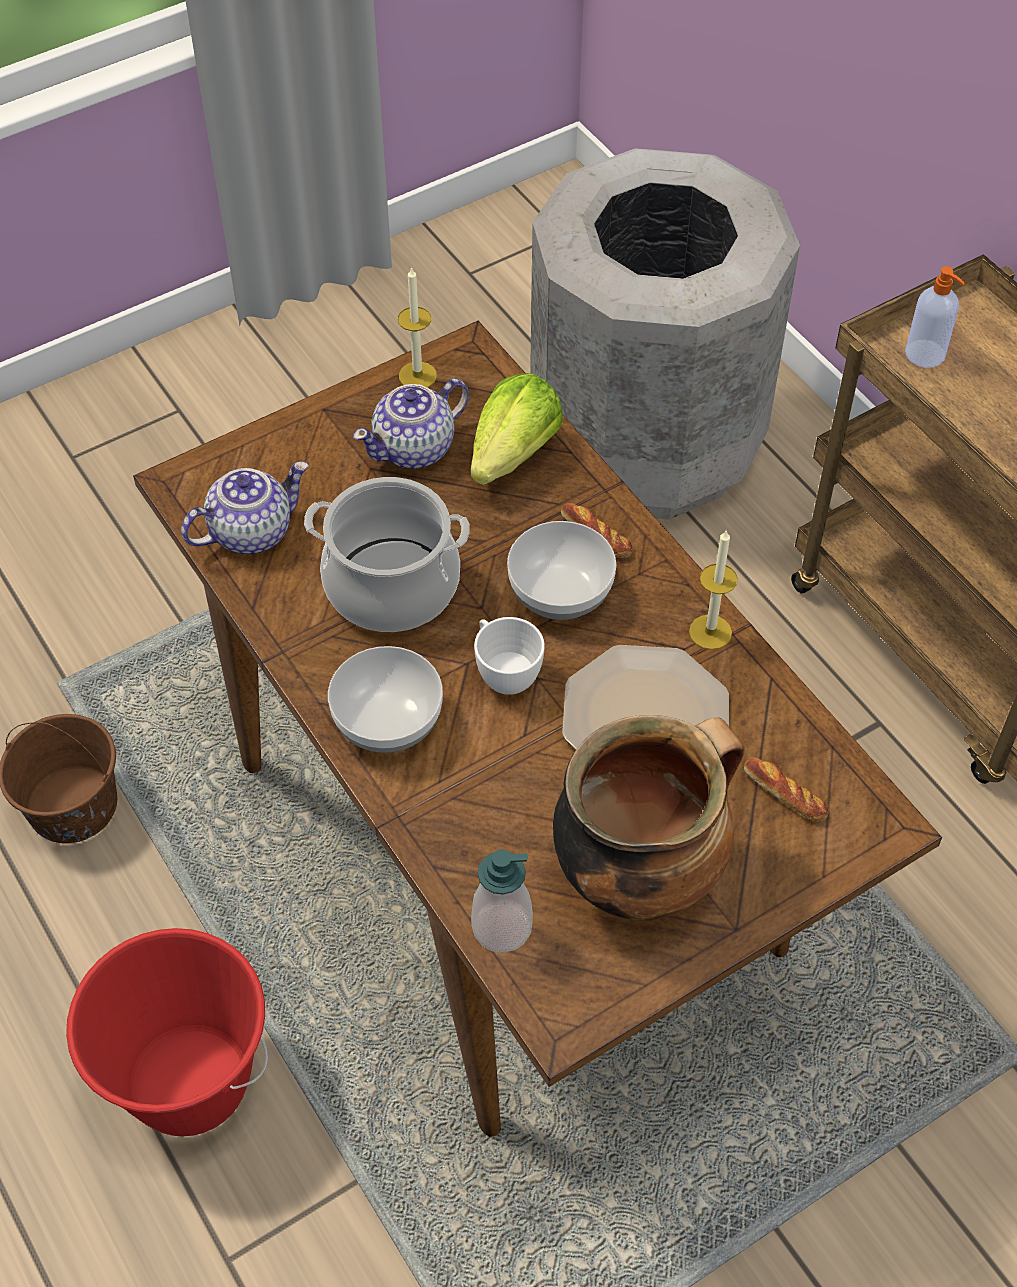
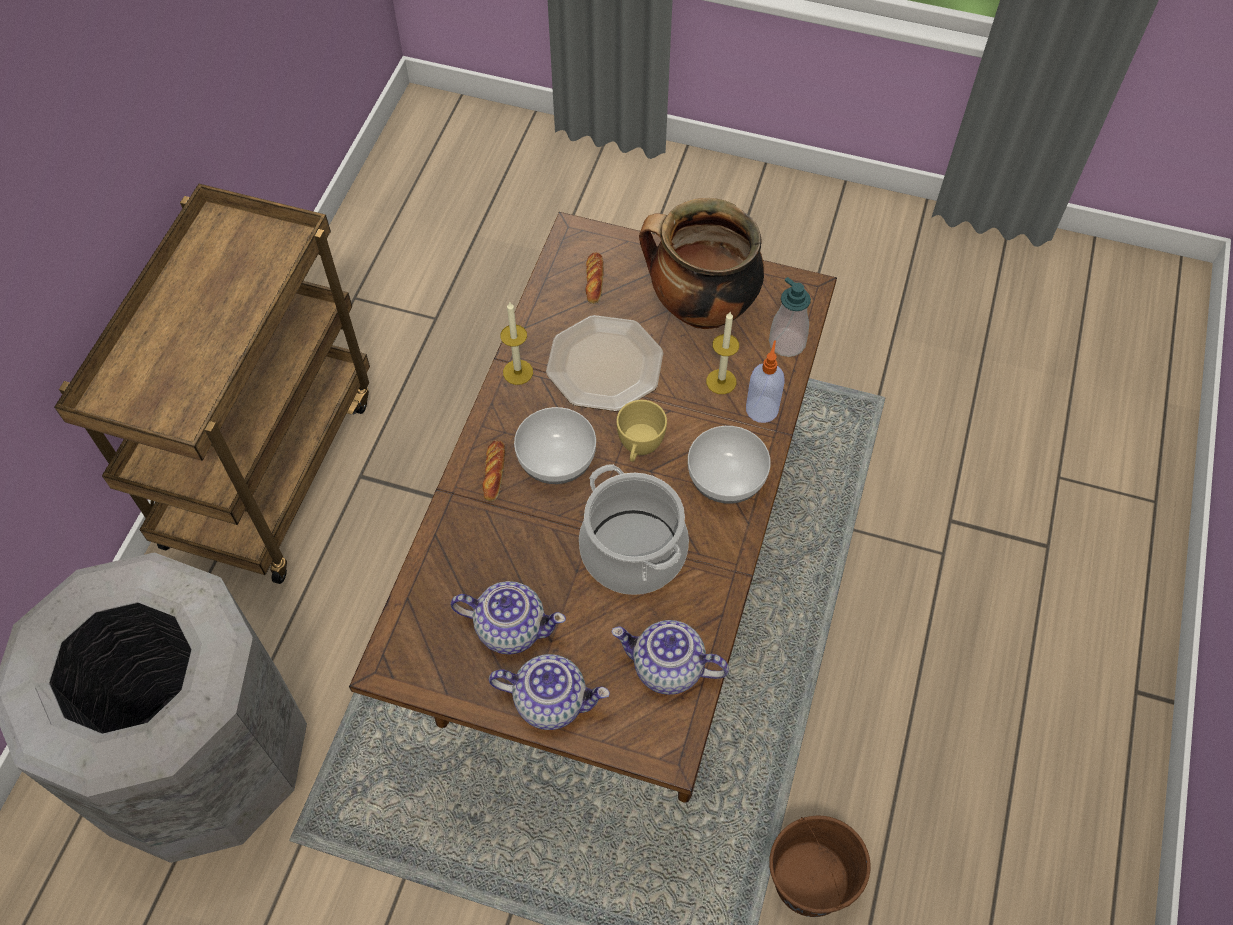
camera: 130 degrees left, 5 degrees up
red bucket [66,928,268,1136] -> none
candle [398,267,437,388] -> candle moved to [706,312,739,394]
lettuce [471,373,563,485] -> none
white cup [474,617,545,695] -> yellow cup [616,400,667,462]
soap dispenser [905,266,966,368] -> soap dispenser moved to [746,340,785,423]
none -> teapot [489,654,610,730]

